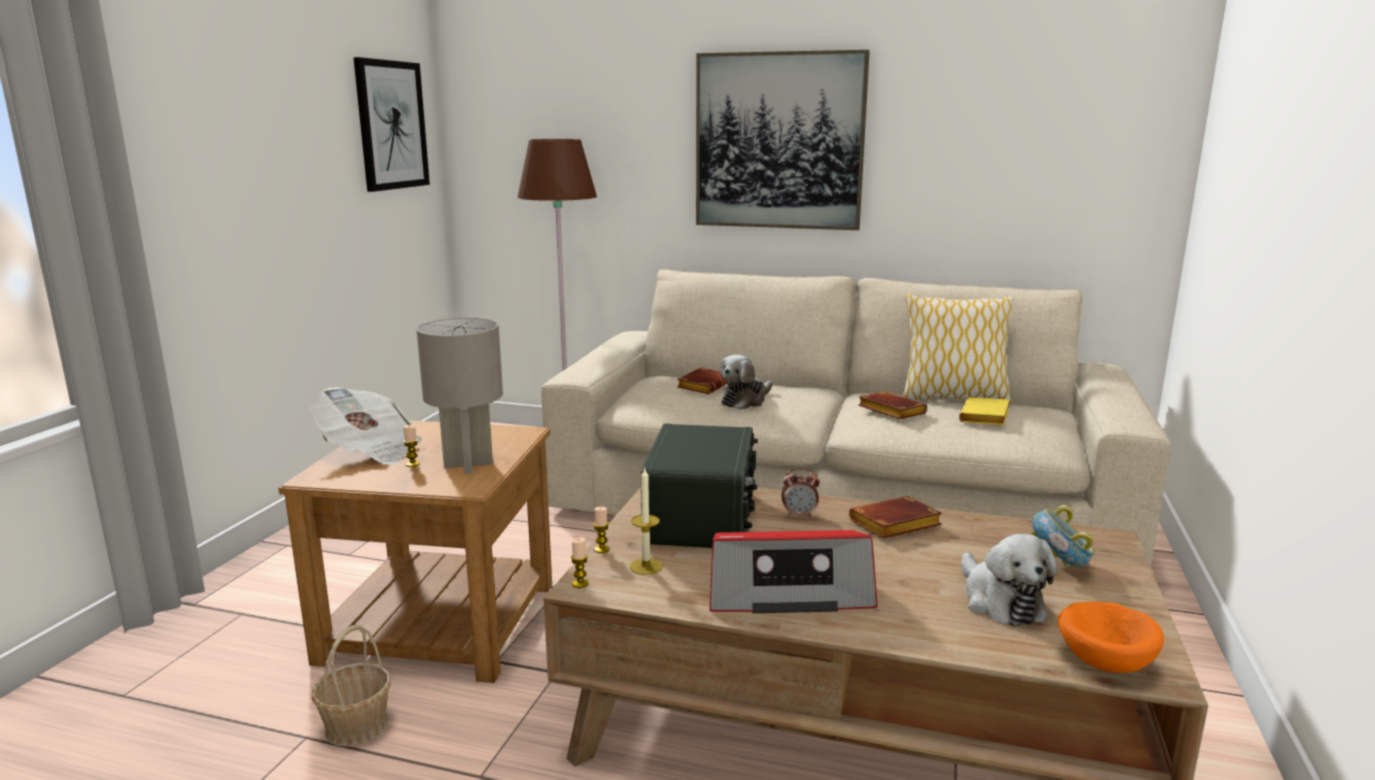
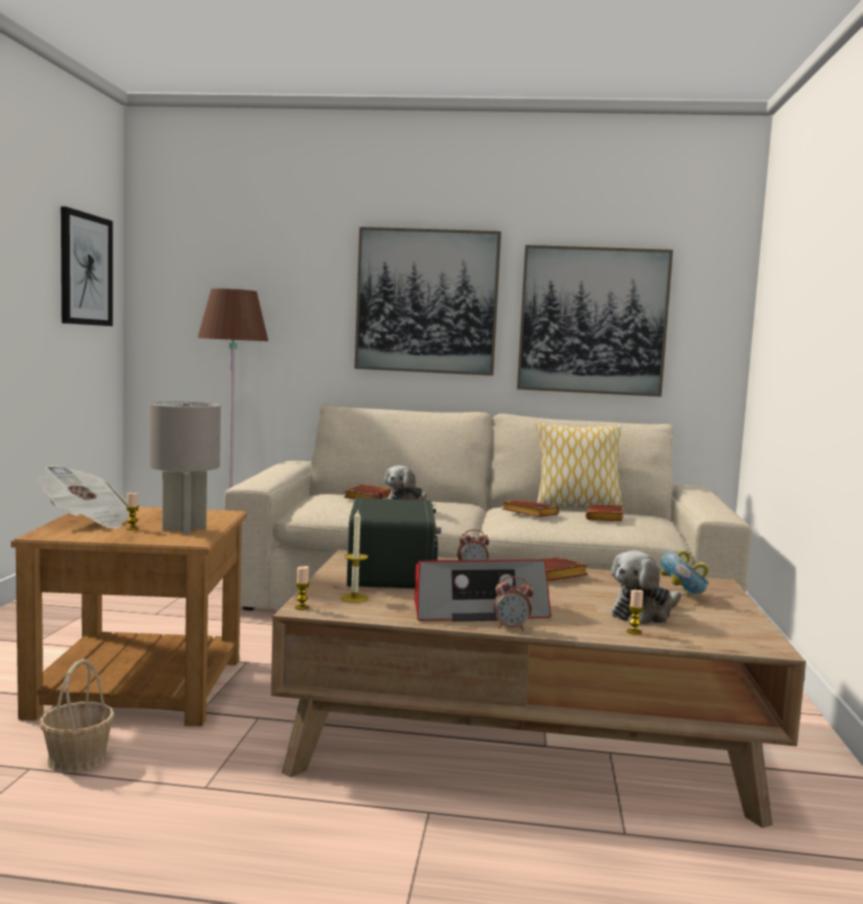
camera: 10 degrees left, 10 degrees down
candle [593,507,610,553] -> candle moved to [627,589,644,635]
yellow book [959,397,1009,425] -> brown book [586,504,623,521]
plush toy [962,534,1057,627] -> plush toy turned 75 degrees clockwise [611,551,681,624]
orange bowl [1058,601,1164,673] -> none
none -> alarm clock [493,576,533,630]
none -> picture [517,245,673,397]

